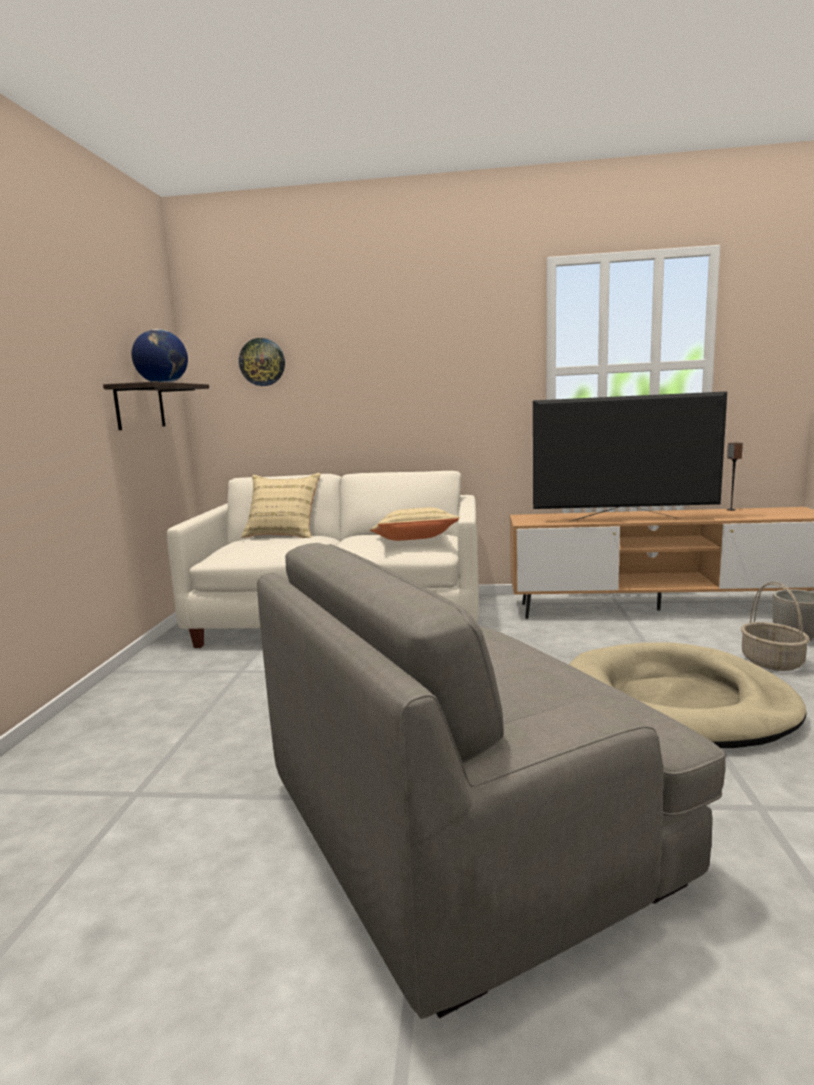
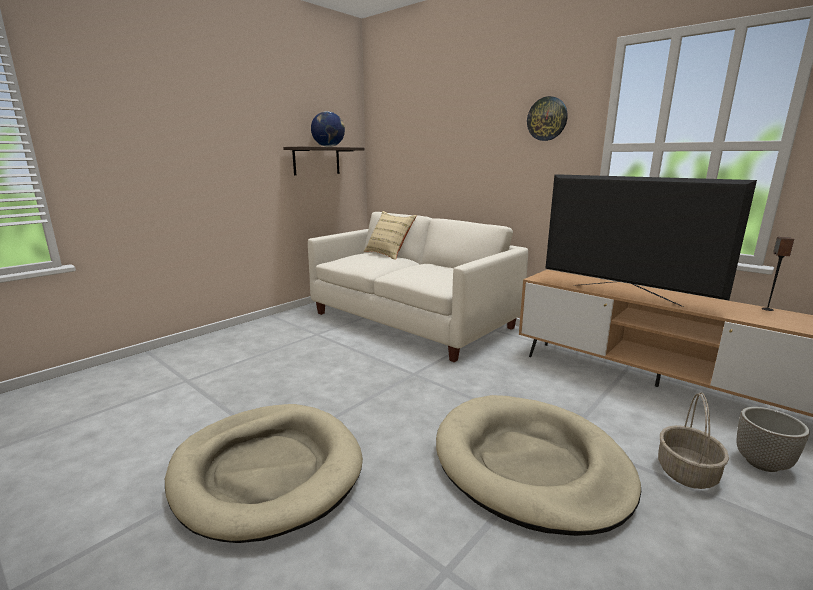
camera: 35 degrees right, 5 degrees up
wall clock [239,338,285,386] -> wall clock moved to [527,96,568,141]
grey armchair [257,543,725,1019] -> beige dog bed [165,404,363,543]
beige pillow [370,507,460,541] -> none

